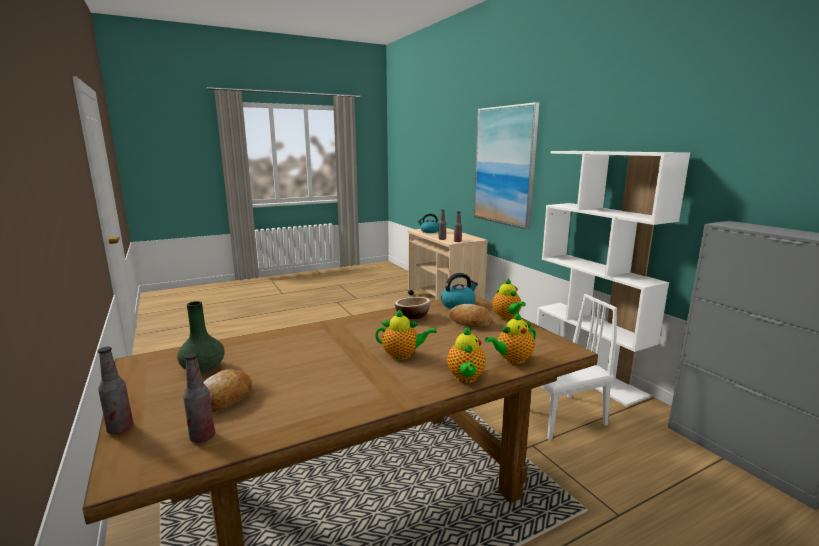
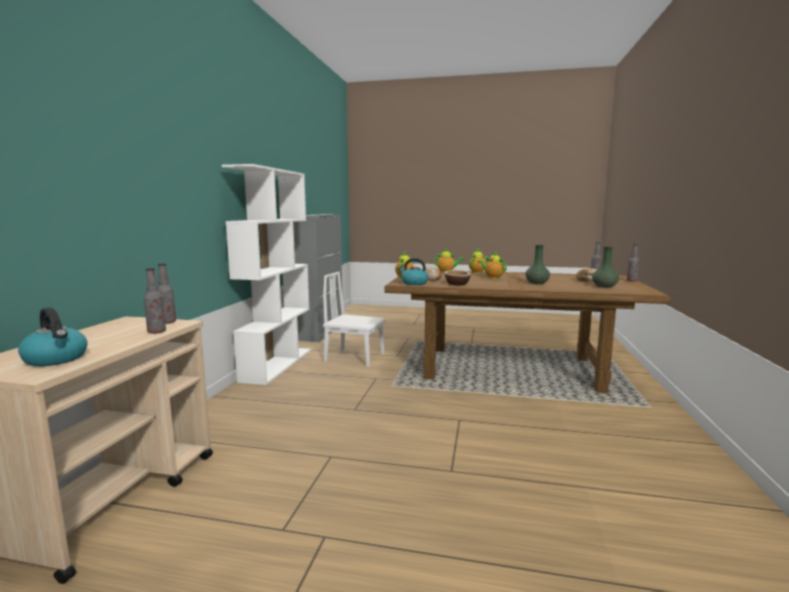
camera: 140 degrees left, 5 degrees down
picture [474,102,539,230] -> none
none -> green vase [525,245,550,284]

